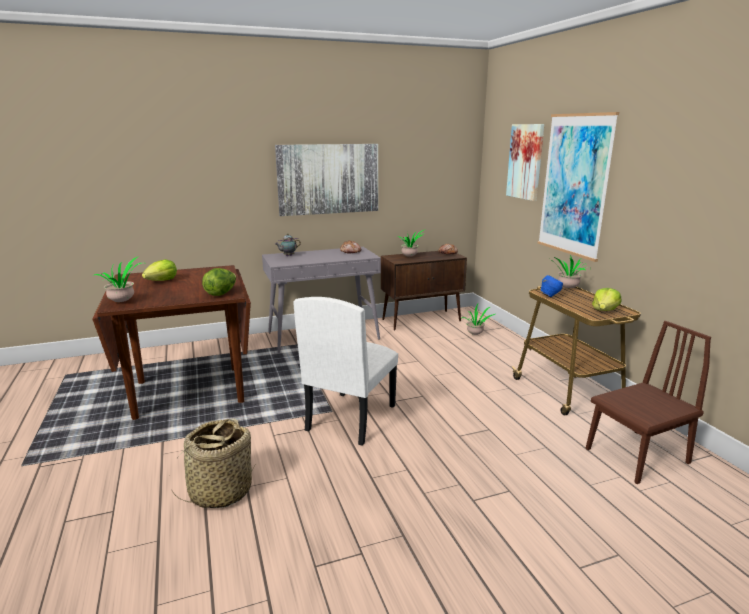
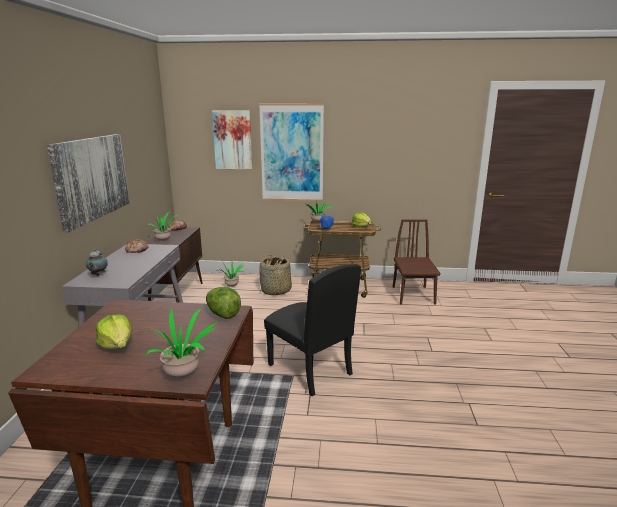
camera: 65 degrees left, 0 degrees up
basket [171,418,256,508] -> basket moved to [259,255,292,295]
white chair [293,297,398,446] -> black chair [264,264,361,396]

